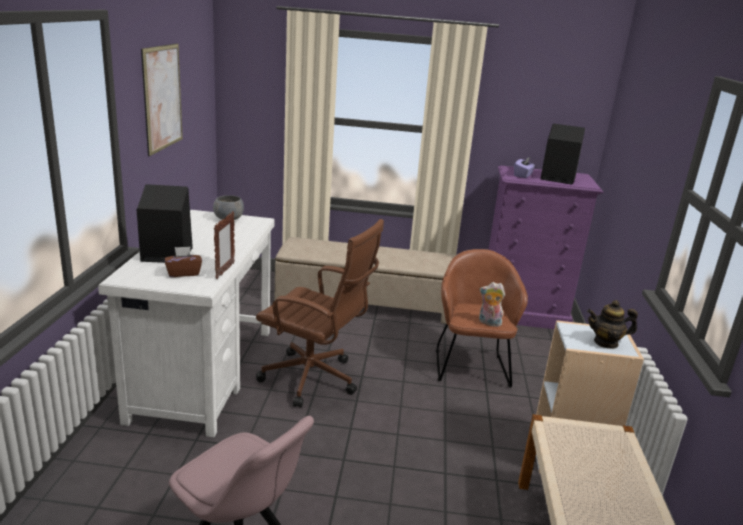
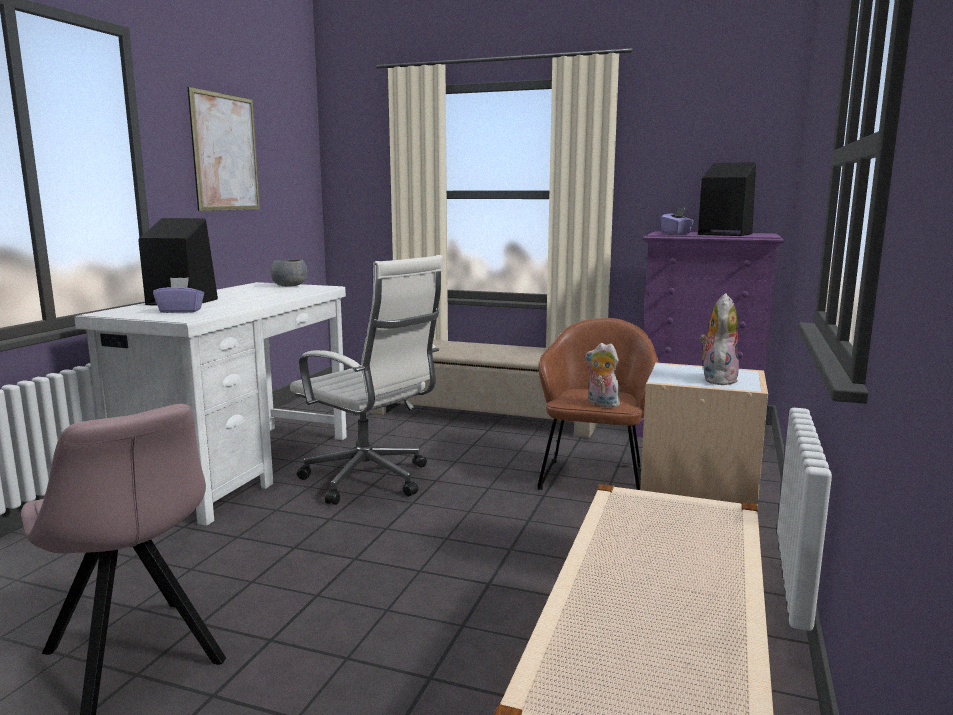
camera: 15 degrees right, 10 degrees down
brown tissue box [165,247,202,277] -> purple tissue box [153,277,204,313]
picture frame [214,211,235,279] -> none
brown office chair [256,219,384,408] -> white office chair [290,255,443,505]
teapot [587,300,638,349] -> plush toy [699,293,739,385]

